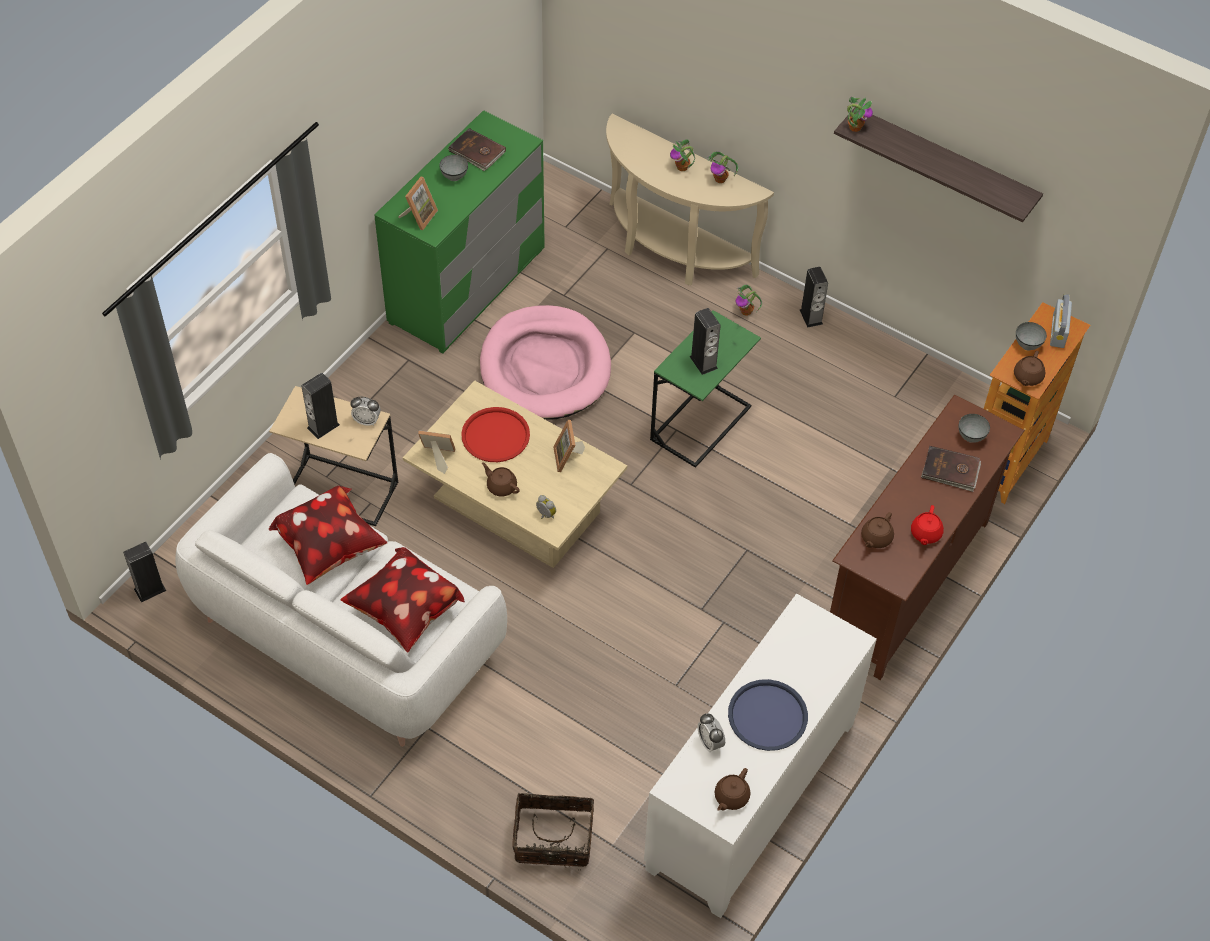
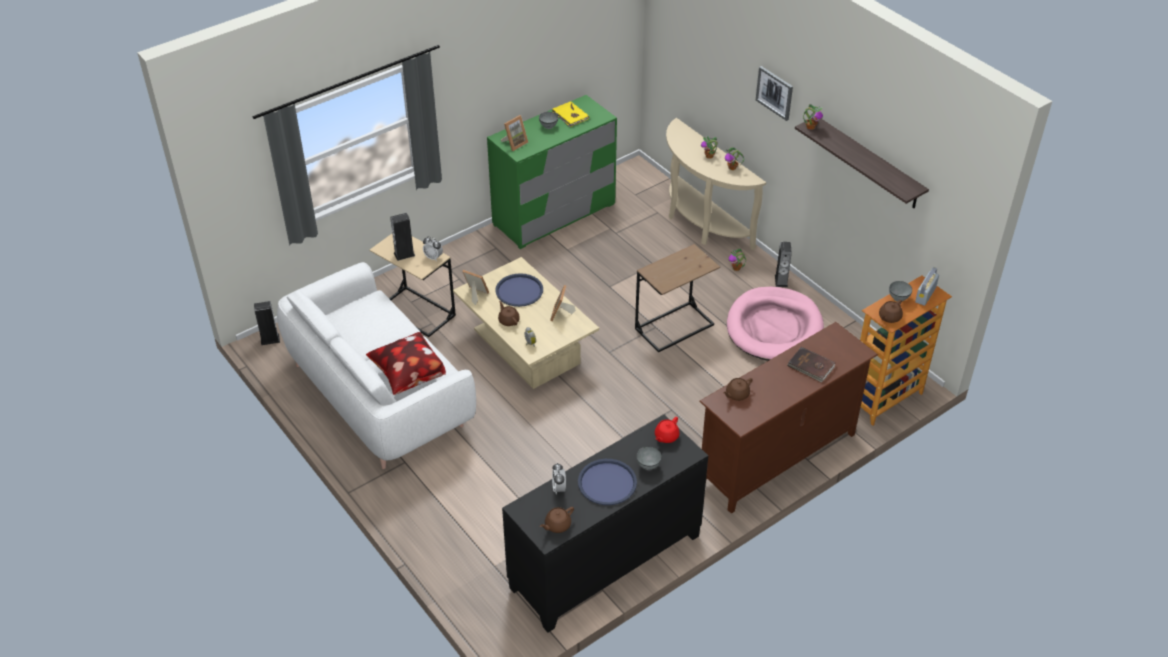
camera: 20 degrees right, 10 degrees down
pillow [269,486,387,585] -> none
brown book [448,128,506,171] -> yellow book [552,101,589,127]
red tray [461,407,530,462] -> blue tray [495,273,543,307]
pink dog bed [480,305,611,420] -> pink dog bed moved to [727,287,824,361]
basket [513,793,594,870] -> none
white cabinet [644,593,877,918] -> black cabinet [502,415,708,633]
green side table [650,310,761,468] -> brown side table [635,244,720,352]
speaker [690,308,721,375] -> none
red teapot [911,505,944,545] -> red teapot moved to [655,417,680,443]
grey bowl [958,414,990,443] -> grey bowl moved to [636,447,662,470]
none -> picture [756,66,793,121]

